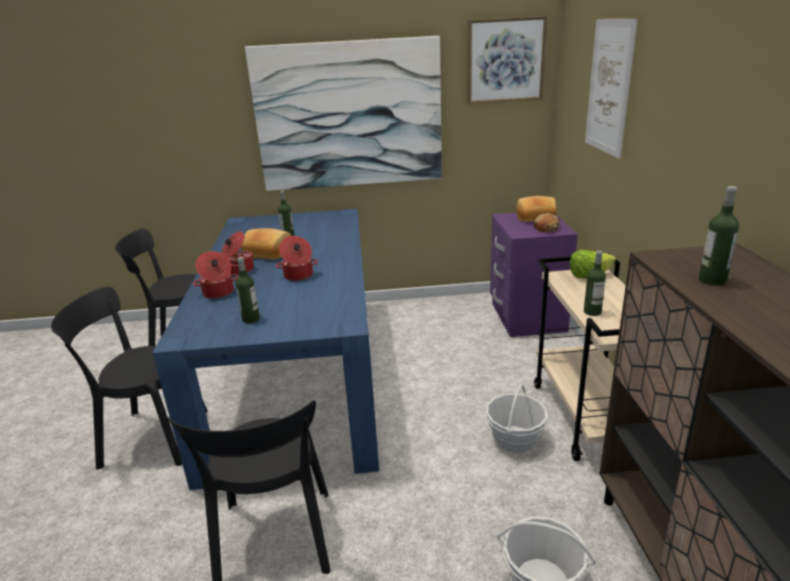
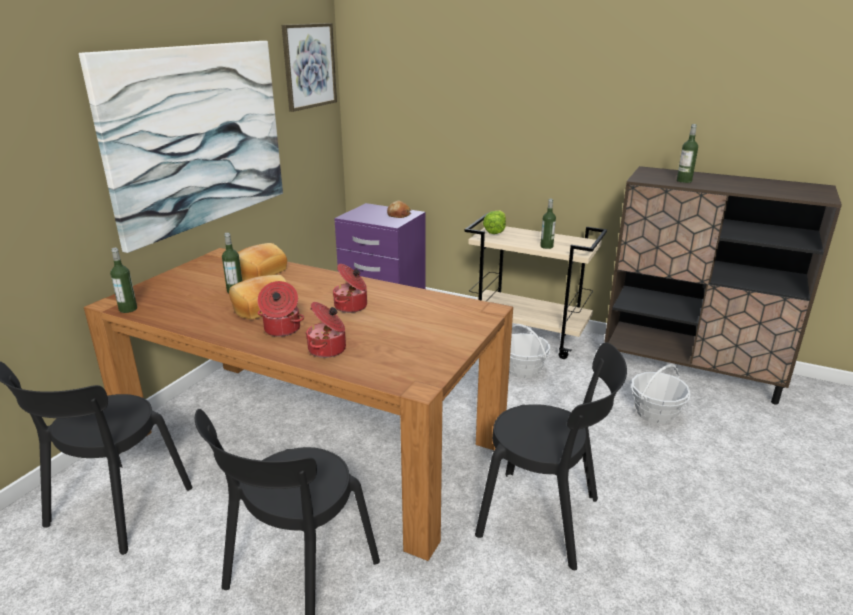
camera: 60 degrees left, 0 degrees up
blue dining table [152,209,379,490] -> brown dining table [84,248,513,561]
bottle [235,257,260,323] -> bottle moved to [110,248,137,313]
bread [516,196,556,222] -> bread moved to [237,243,287,281]
picture [585,19,638,159] -> none

